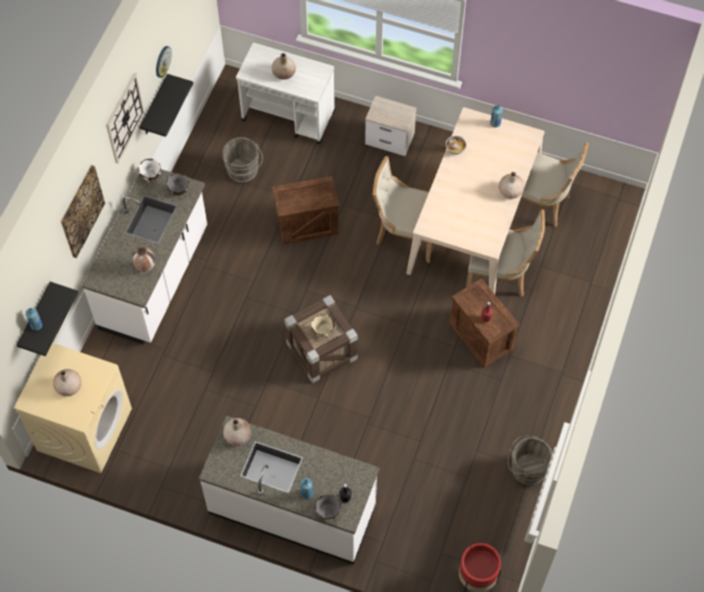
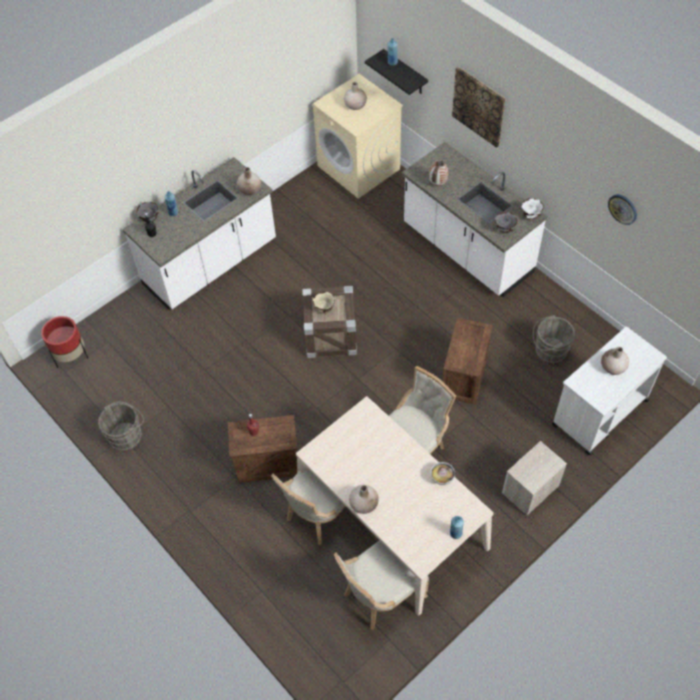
camera: 120 degrees right, 5 degrees down
wall clock [106,73,145,163] -> none
black shelf [139,74,193,137] -> none

